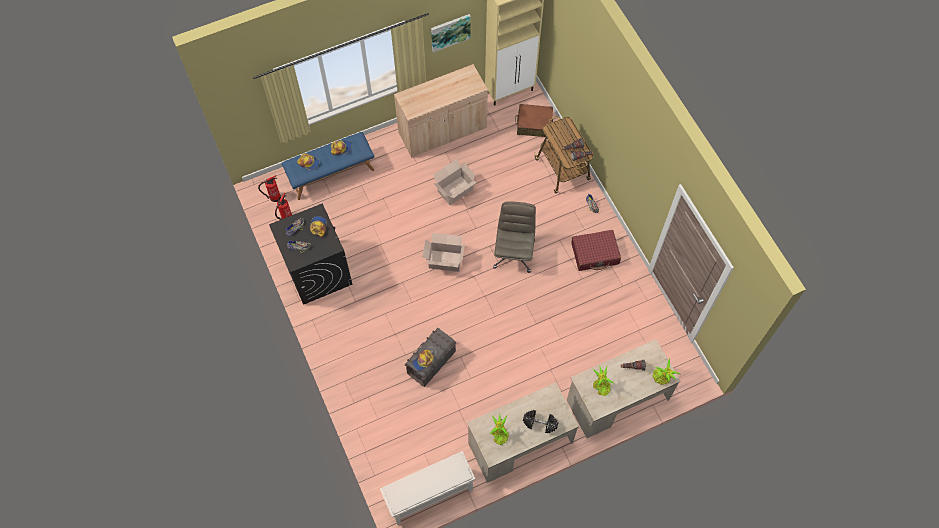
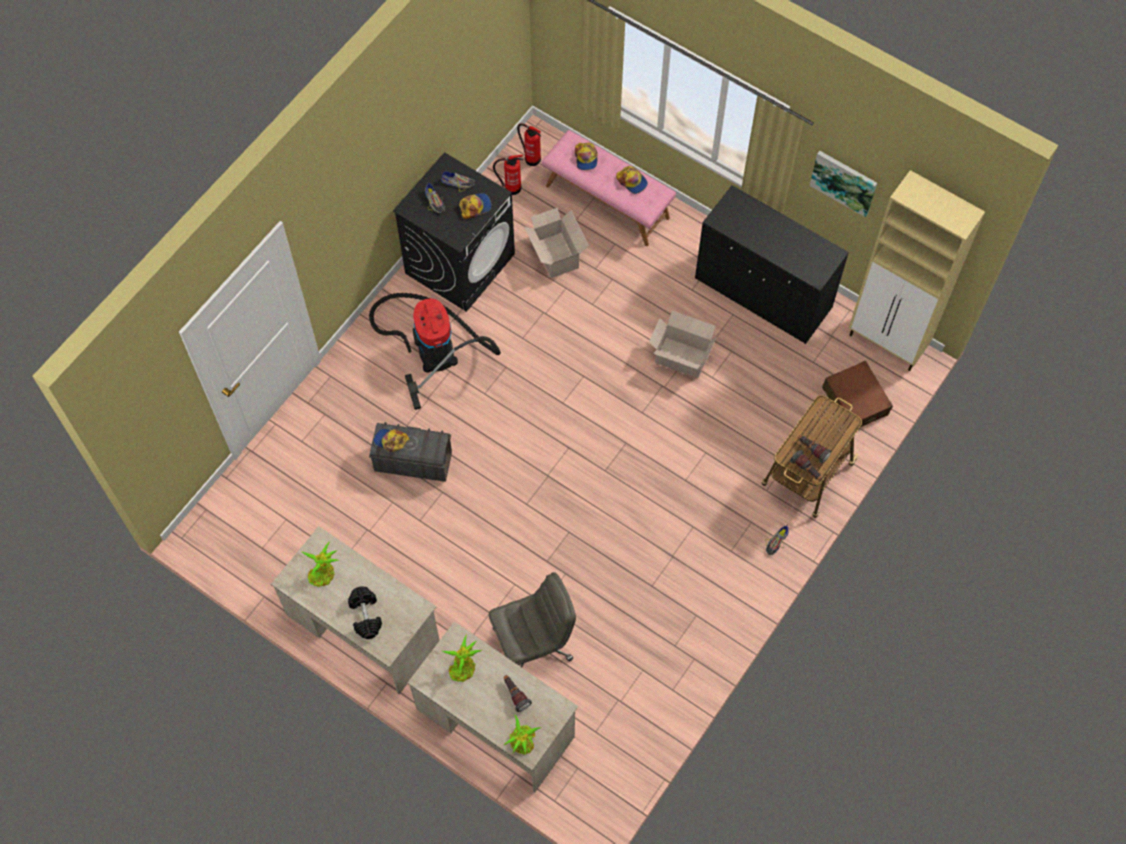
camera: 60 degrees right, 0 degrees up
blue bench [282,132,374,200] -> pink bench [542,130,676,246]
white shoe rack [380,451,476,525] -> none
beige cabinet [394,64,488,158] -> black cabinet [695,185,849,344]
cardboard box [422,233,465,272] -> cardboard box moved to [524,207,589,278]
grey office chair [493,201,536,273] -> grey office chair moved to [489,572,576,667]
red suitcase [571,230,621,271] -> none
none -> vacuum cleaner [369,293,501,410]

